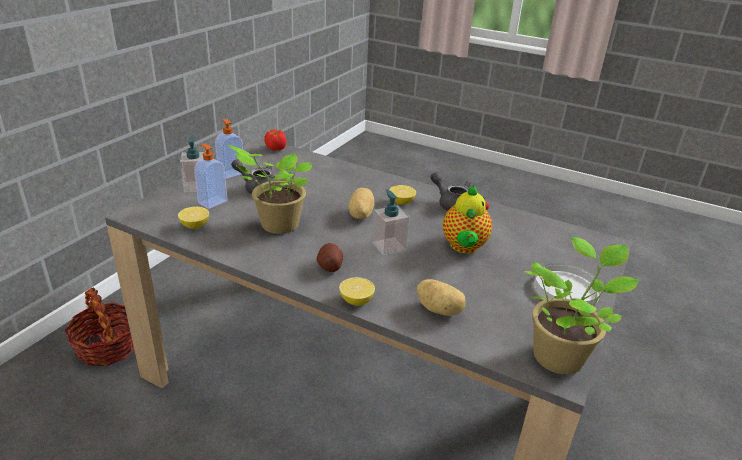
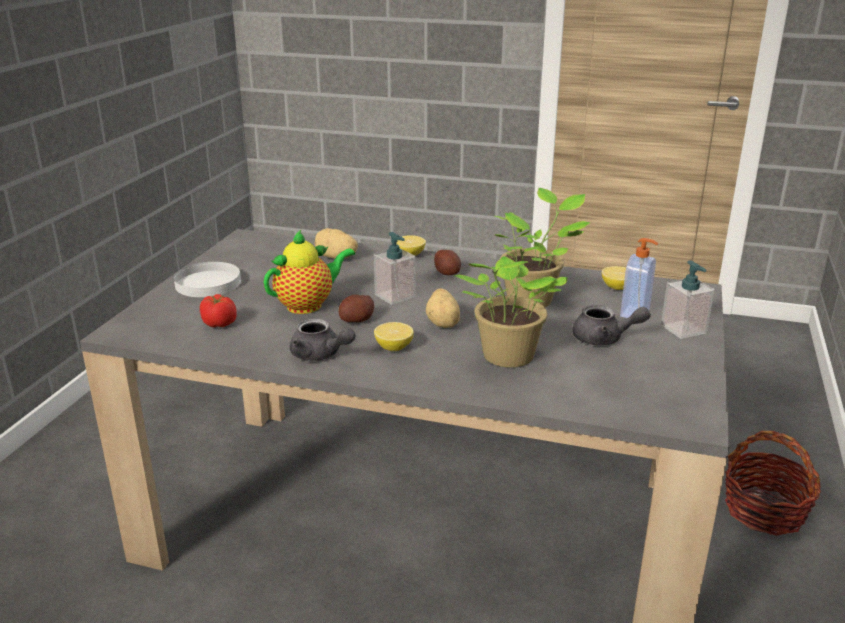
camera: 170 degrees right, 5 degrees down
soap dispenser [215,119,244,179] -> none
tomato [264,129,286,151] -> tomato moved to [200,294,237,327]
teapot [443,185,492,254] -> teapot turned 60 degrees clockwise [264,230,355,314]
potted plant [525,237,640,374] -> potted plant moved to [455,256,568,368]
none -> potato [339,294,374,322]

